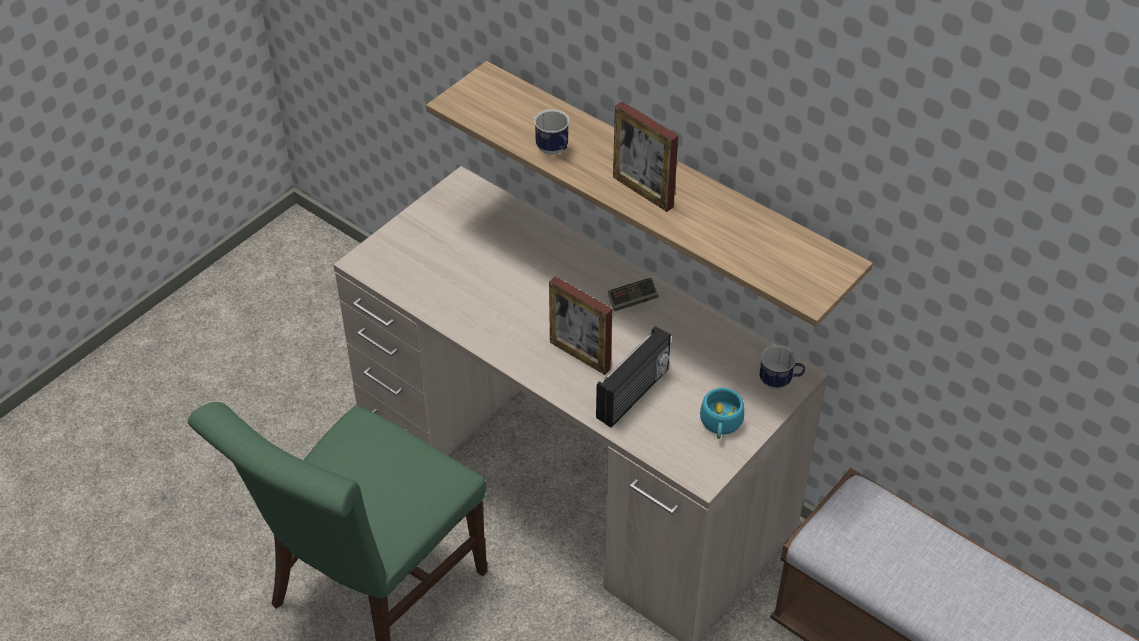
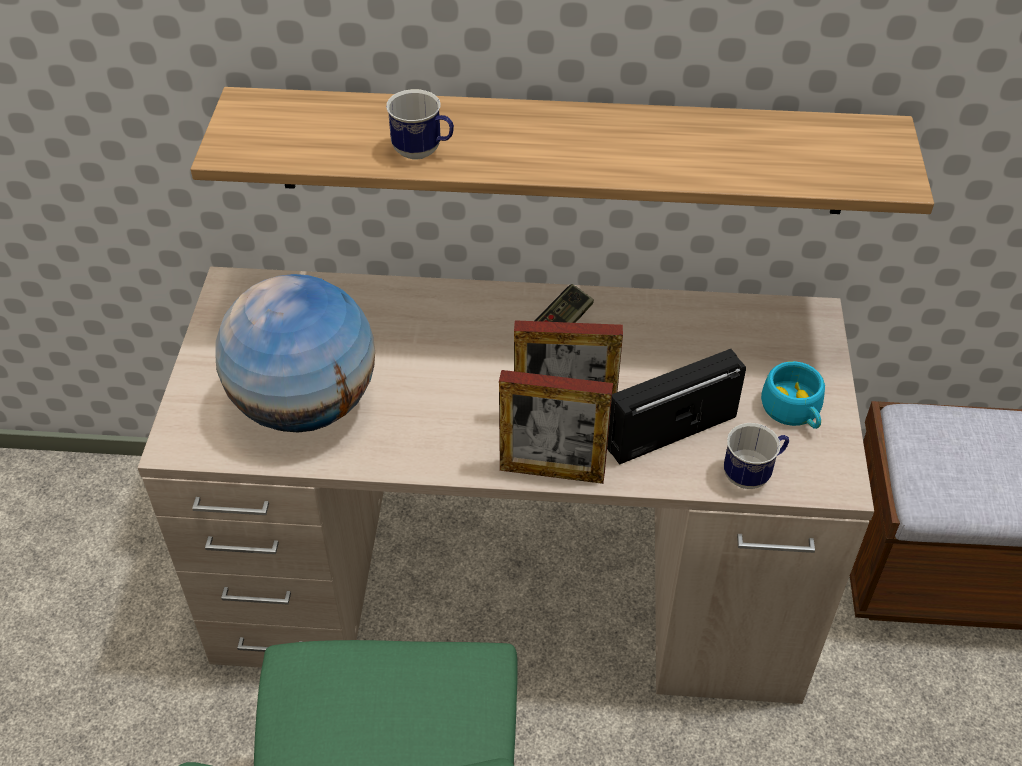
camera: 35 degrees left, 0 degrees up
radio [596,326,671,427] -> radio turned 120 degrees counterclockwise [607,349,746,465]
picture frame [613,101,679,212] -> picture frame moved to [499,370,613,484]
mug [759,345,805,390] -> mug moved to [724,423,789,489]
none -> globe [215,274,375,432]

